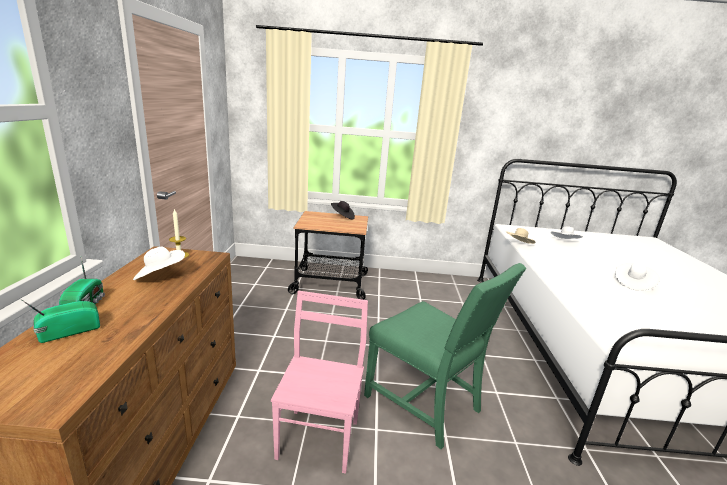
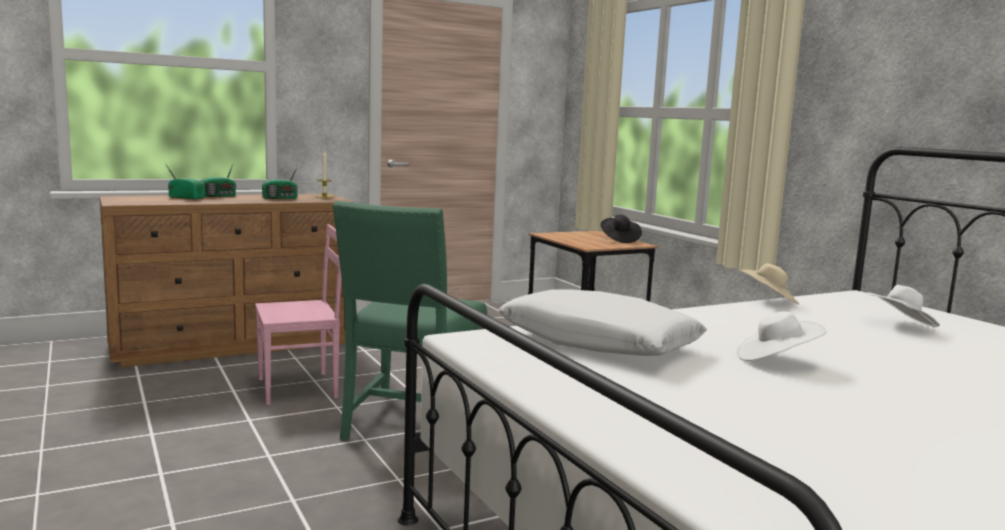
camera: 60 degrees right, 10 degrees down
white hat [133,247,185,280] -> radio [262,165,298,199]
none -> white pillow [499,289,707,356]

